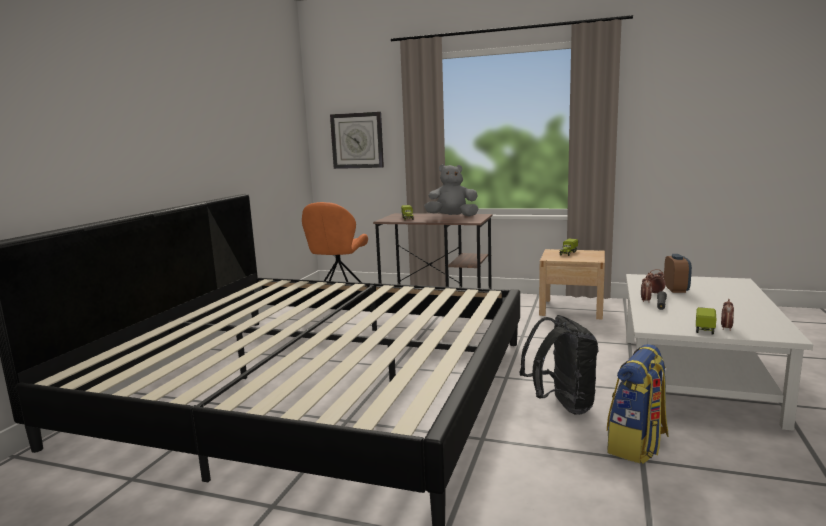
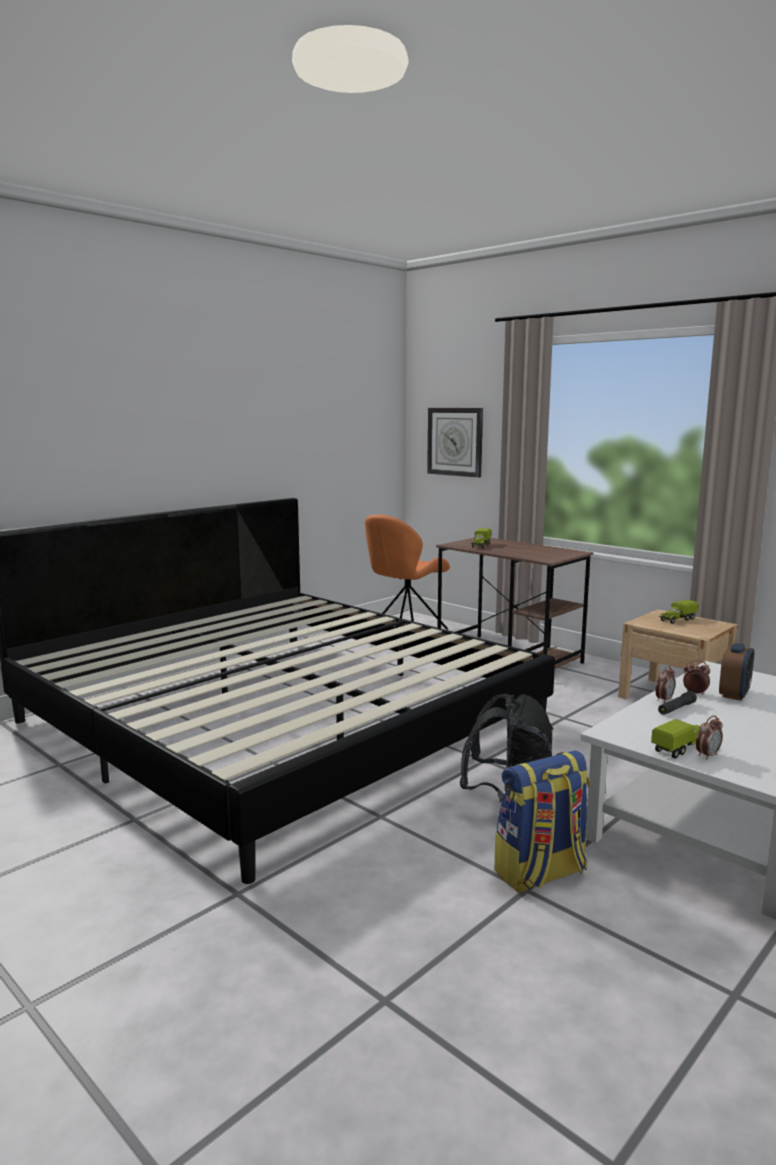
camera: 25 degrees right, 0 degrees up
grey plush toy [424,164,479,217] -> none

